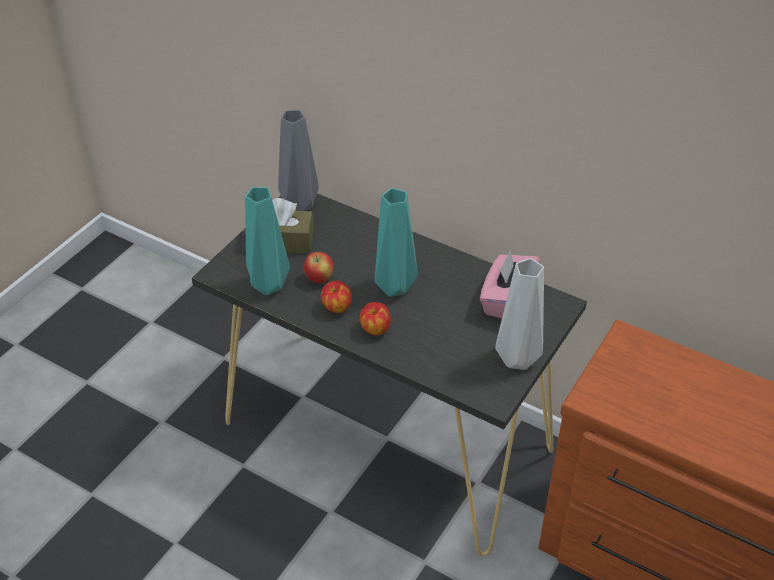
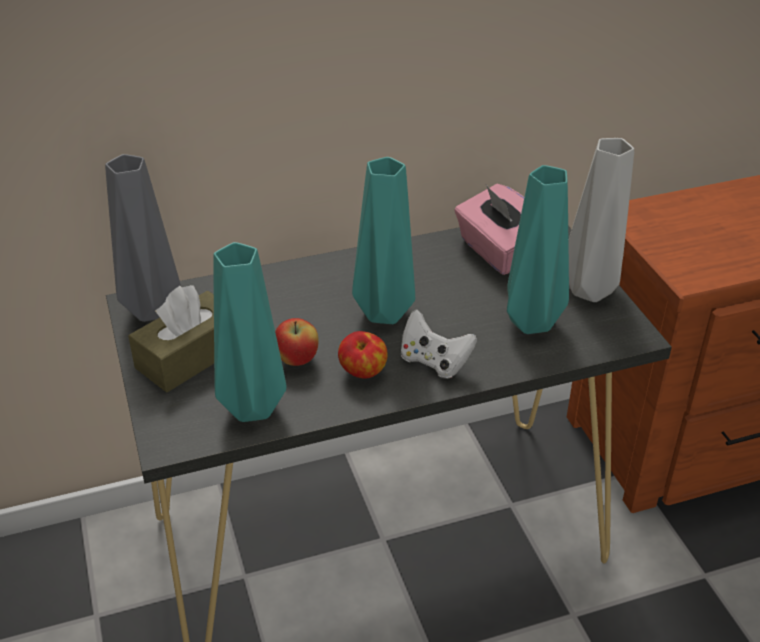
camera: 50 degrees left, 5 degrees down
apple [360,302,391,335] -> white game controller [401,309,477,379]
none -> turquoise vase [507,165,569,334]

